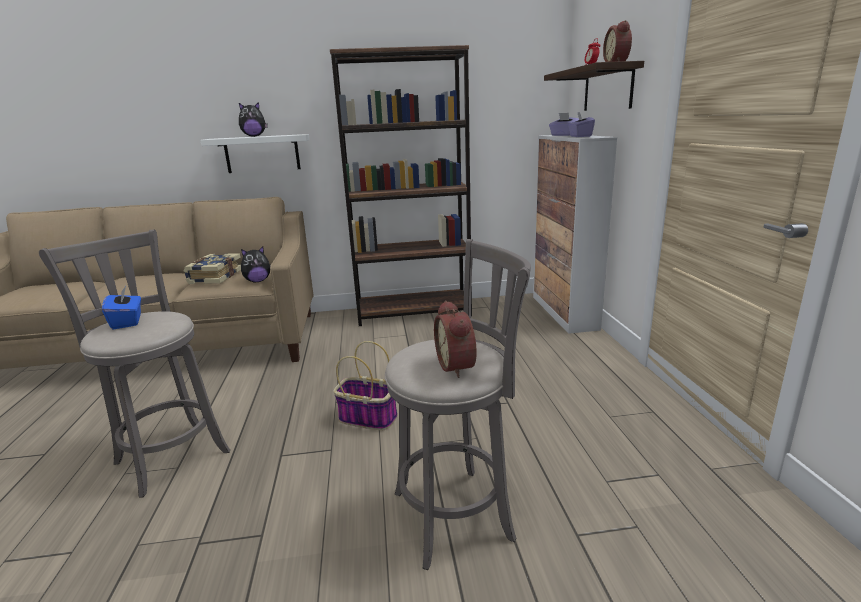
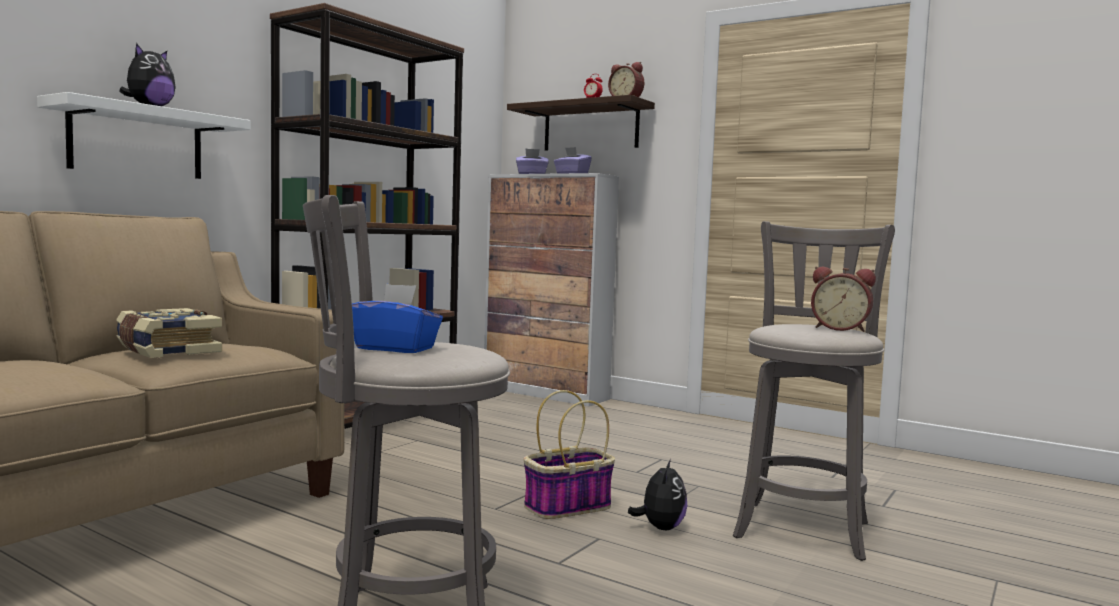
camera: 50 degrees left, 15 degrees down
plush toy [241,246,271,282] -> plush toy moved to [628,459,687,530]

